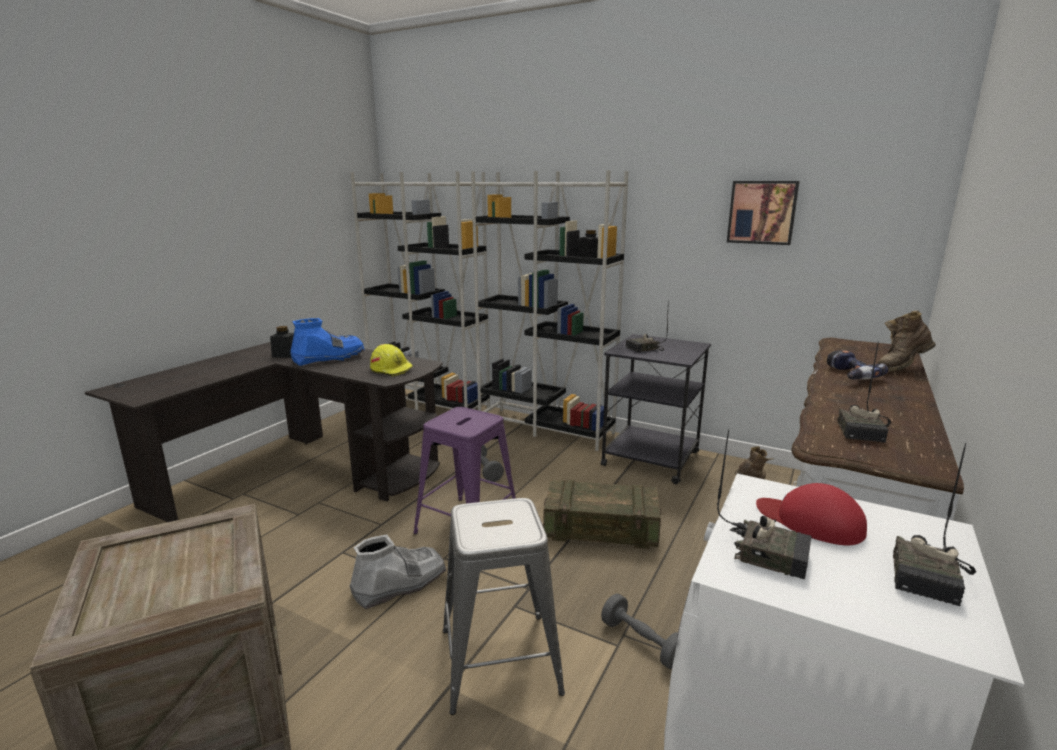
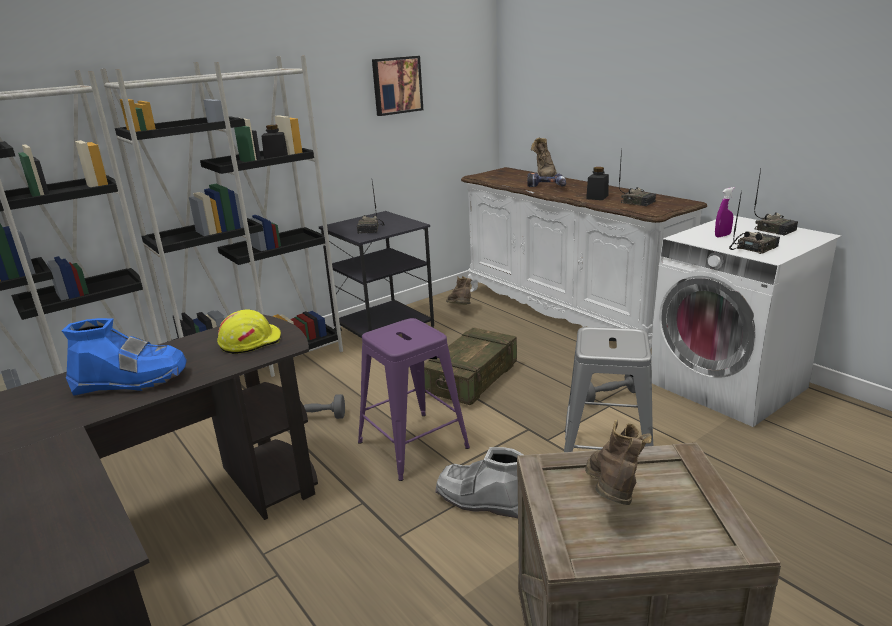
camera: 65 degrees left, 5 degrees up
black jar [270,326,294,358] -> black jar moved to [586,167,609,200]
blue boot [290,318,365,366] -> blue boot turned 90 degrees clockwise [62,318,187,396]
grey boot [349,534,446,609] -> grey boot turned 60 degrees counterclockwise [435,447,524,518]
red cap [756,483,867,545] -> purple spray bottle [715,187,735,237]
none -> brown boot [585,420,652,505]

